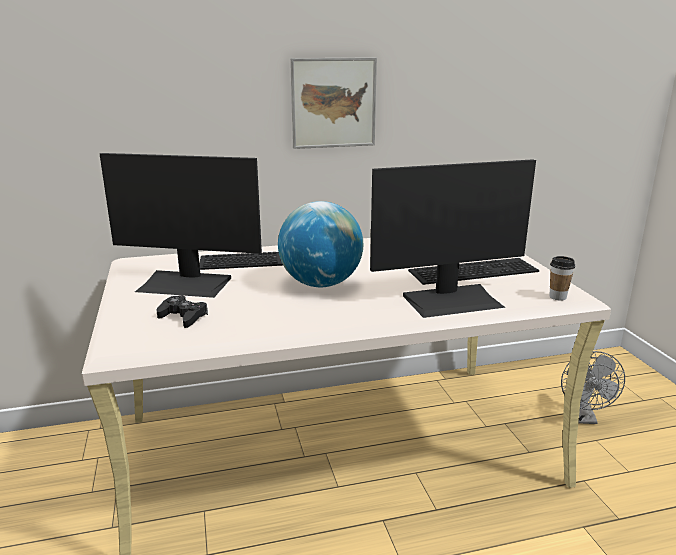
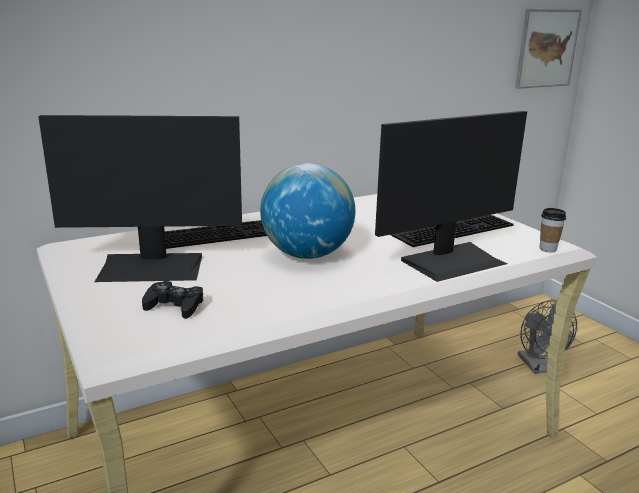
camera: 15 degrees left, 0 degrees up
picture [290,57,377,149] -> picture moved to [515,9,582,89]

